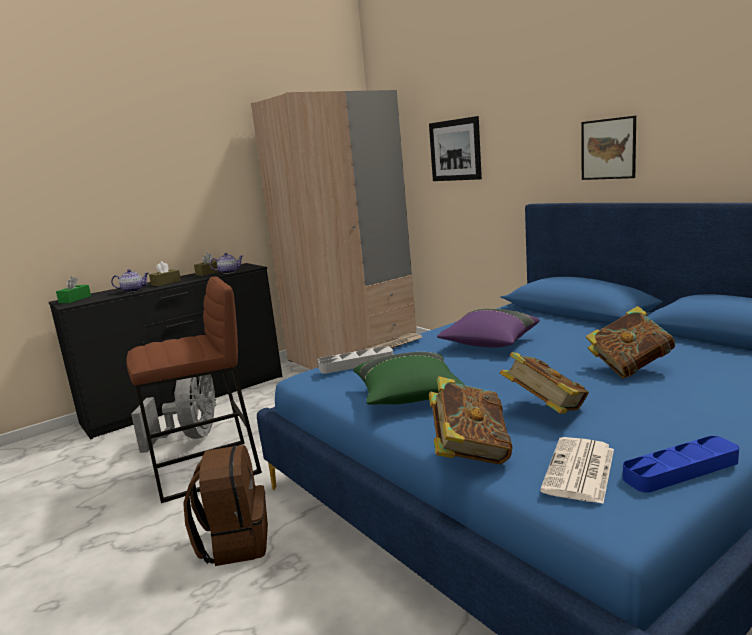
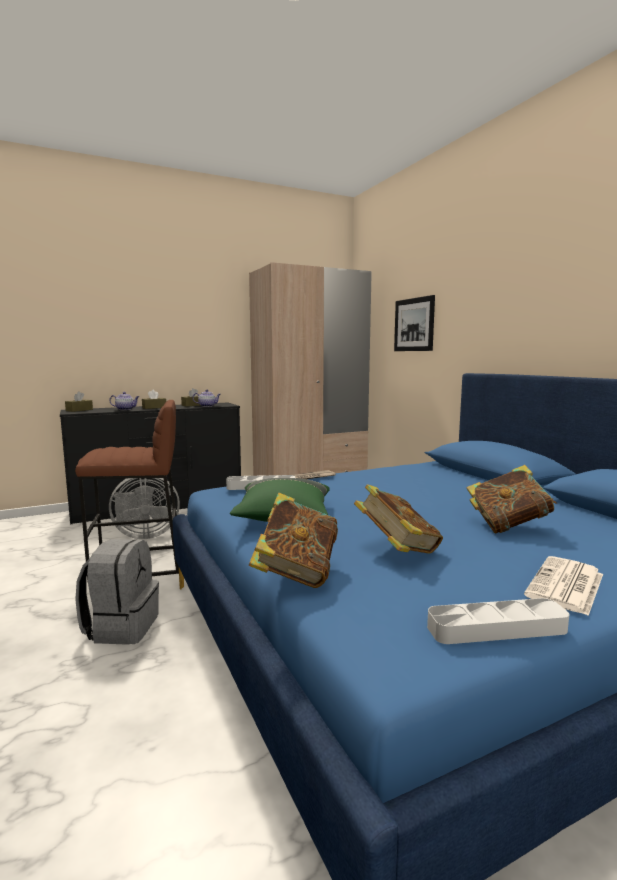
camera: 10 degrees right, 5 degrees down
green tissue box [56,277,91,303] -> brown tissue box [65,391,93,412]
grey fan [131,374,216,453] -> grey fan turned 60 degrees clockwise [109,478,180,539]
brown backpack [183,445,268,566] -> grey backpack [75,539,159,645]
purple pillow [437,309,540,348] -> none
newspaper [540,437,614,504] -> newspaper moved to [524,556,603,616]
picture [581,116,636,180] -> none
blue tray [623,436,739,492] -> grey tray [427,598,569,644]

